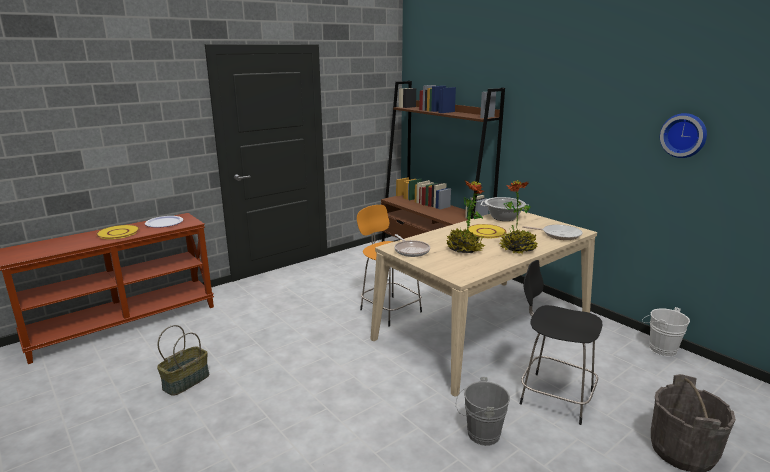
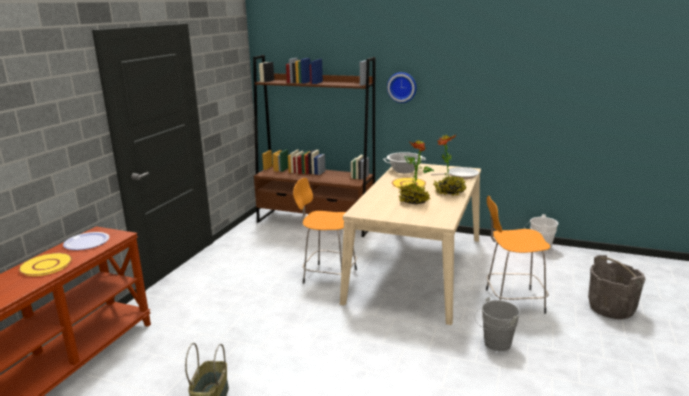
camera: 30 degrees left, 0 degrees up
frying pan [394,234,430,257] -> none
black stool [520,260,602,425] -> orange stool [486,196,550,314]
wall clock [660,113,707,158] -> wall clock moved to [387,72,417,103]

